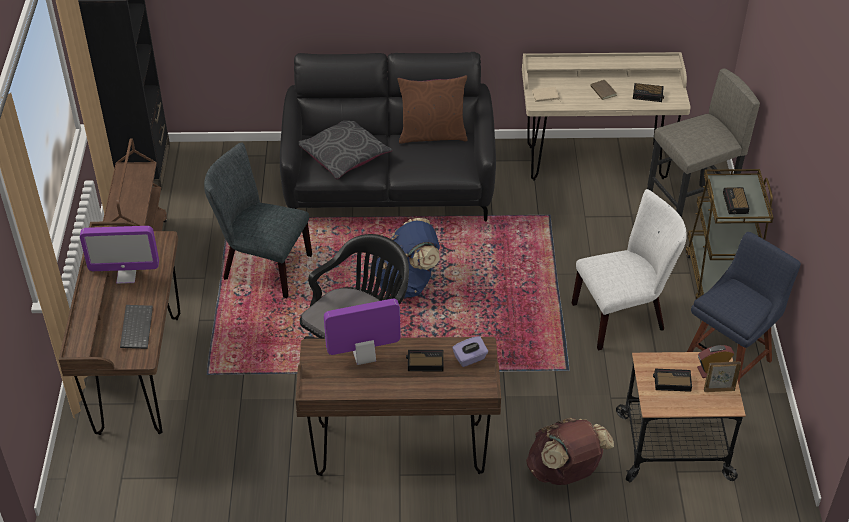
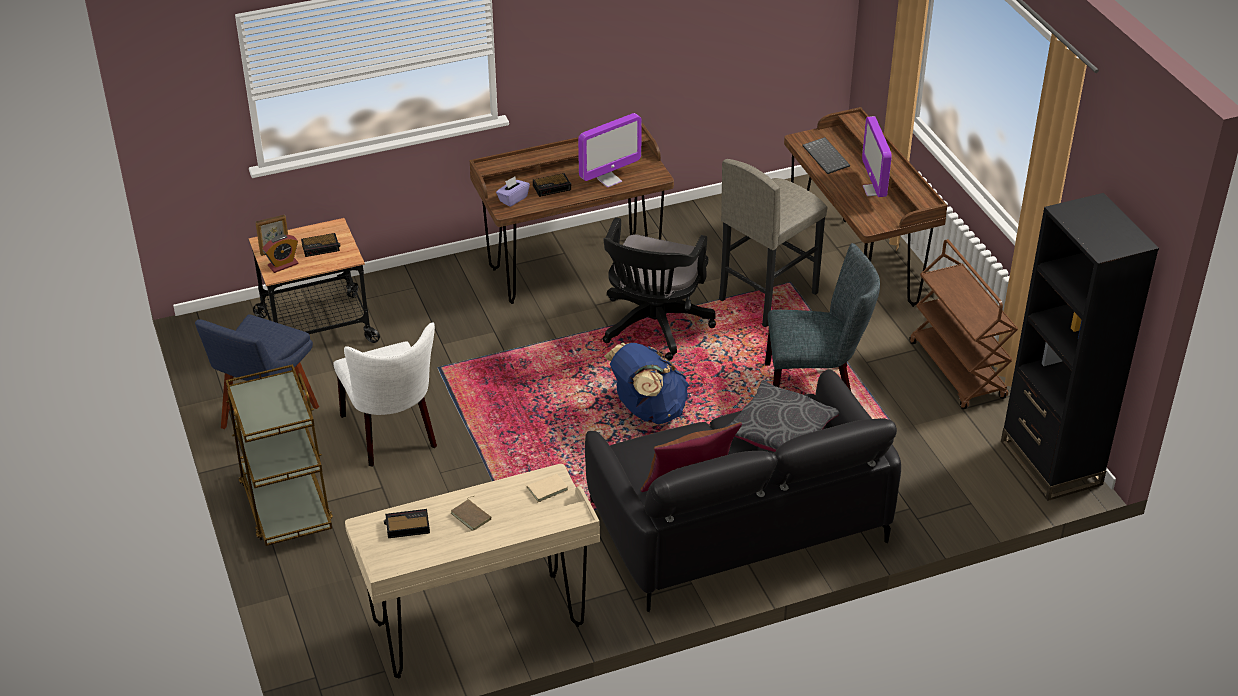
camera: 160 degrees right, 5 degrees down
monitor [80,226,159,284] -> monitor turned 75 degrees counterclockwise [862,116,892,197]
brown backpack [526,417,614,485] -> none
white chair [572,189,687,350] -> white chair turned 75 degrees counterclockwise [334,322,437,467]
grey stool [647,69,760,218] -> grey stool moved to [719,159,827,327]
alarm clock [723,187,749,214] -> none

